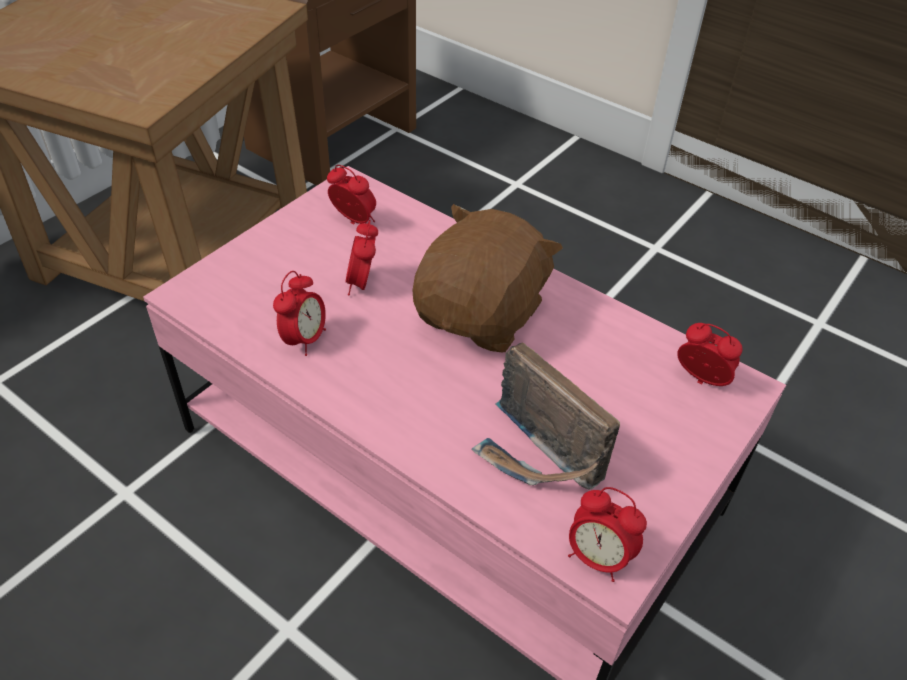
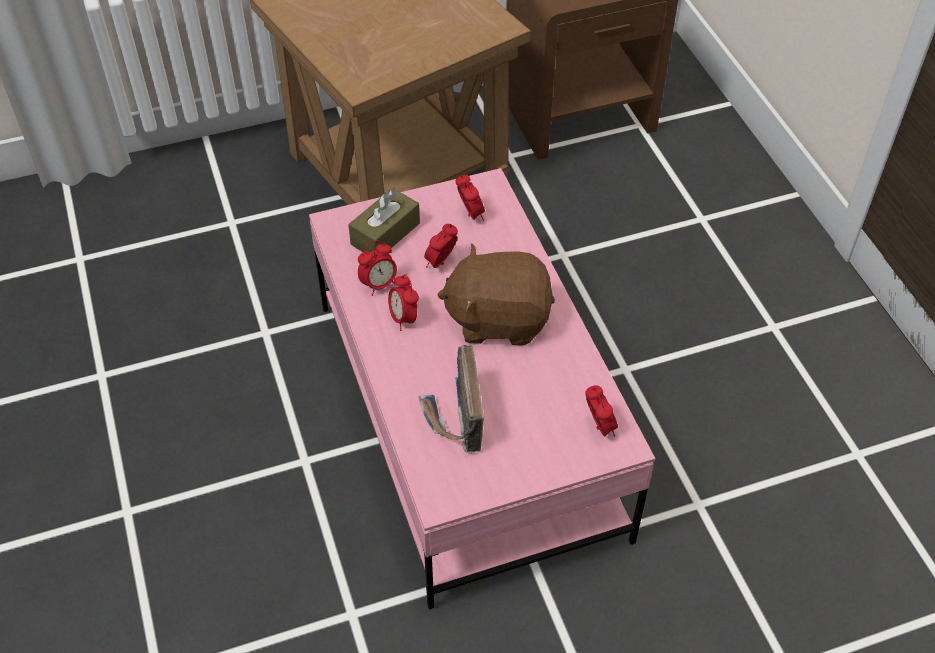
camera: 35 degrees right, 5 degrees up
brown plush toy [413,204,563,352] -> brown plush toy turned 150 degrees counterclockwise [437,243,555,346]
alarm clock [568,487,647,582] -> alarm clock moved to [388,274,419,331]
none -> brown tissue box [348,188,420,252]

